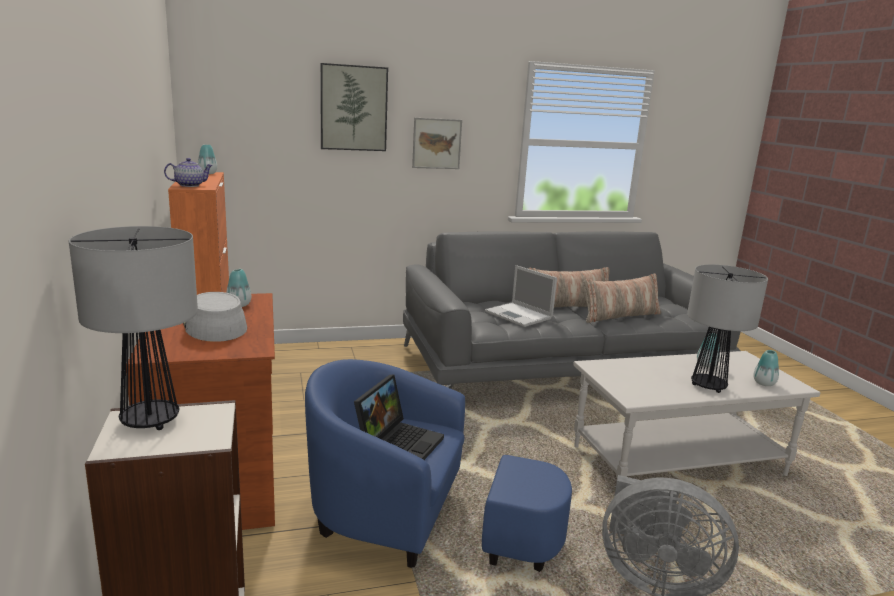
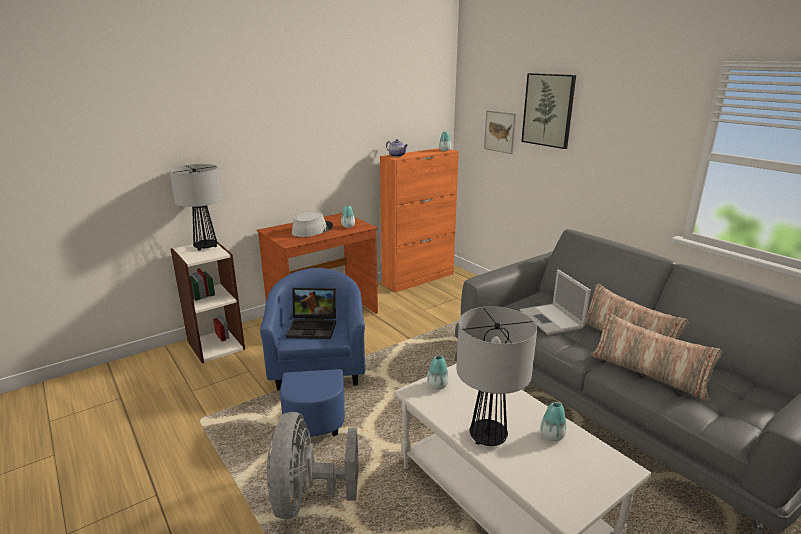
camera: 70 degrees right, 5 degrees up
picture [412,118,462,169] -> picture moved to [484,110,516,154]
laptop [485,265,557,327] -> laptop turned 45 degrees counterclockwise [520,269,591,335]
vase [753,350,779,386] -> vase moved to [427,355,449,390]

